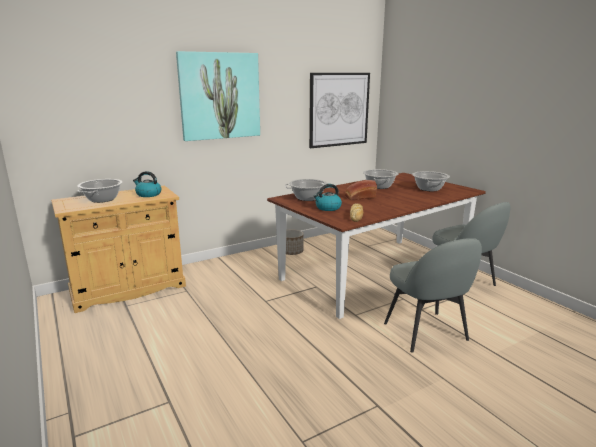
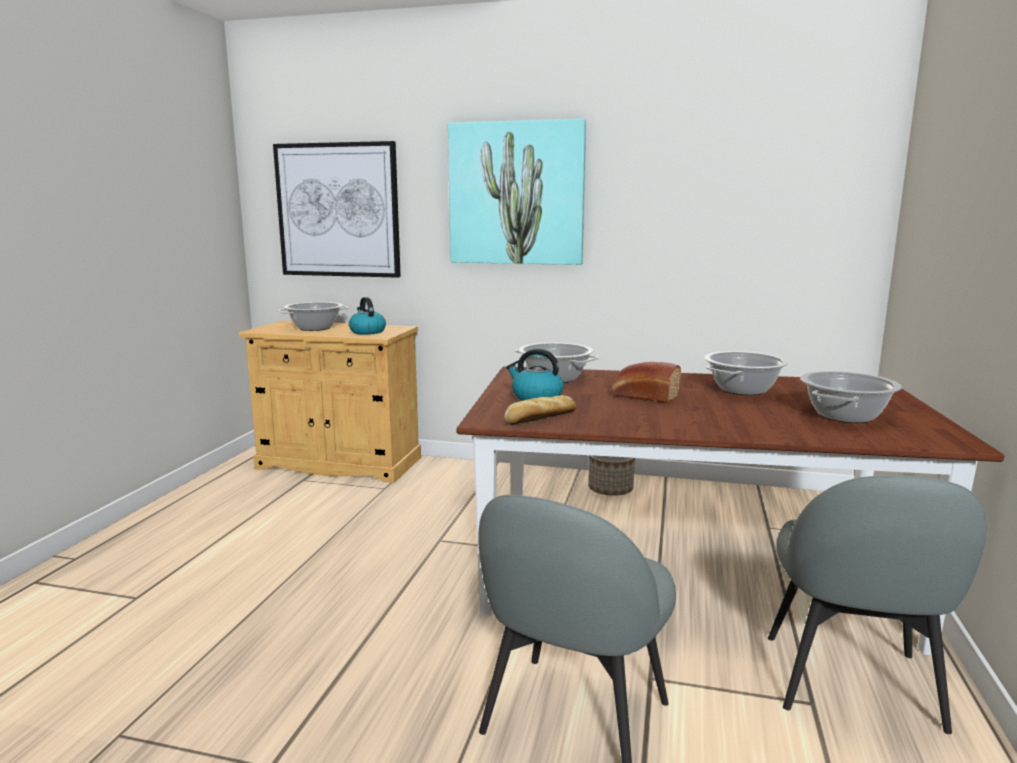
camera: 45 degrees right, 5 degrees down
picture [309,73,370,148] -> picture moved to [273,141,401,278]

